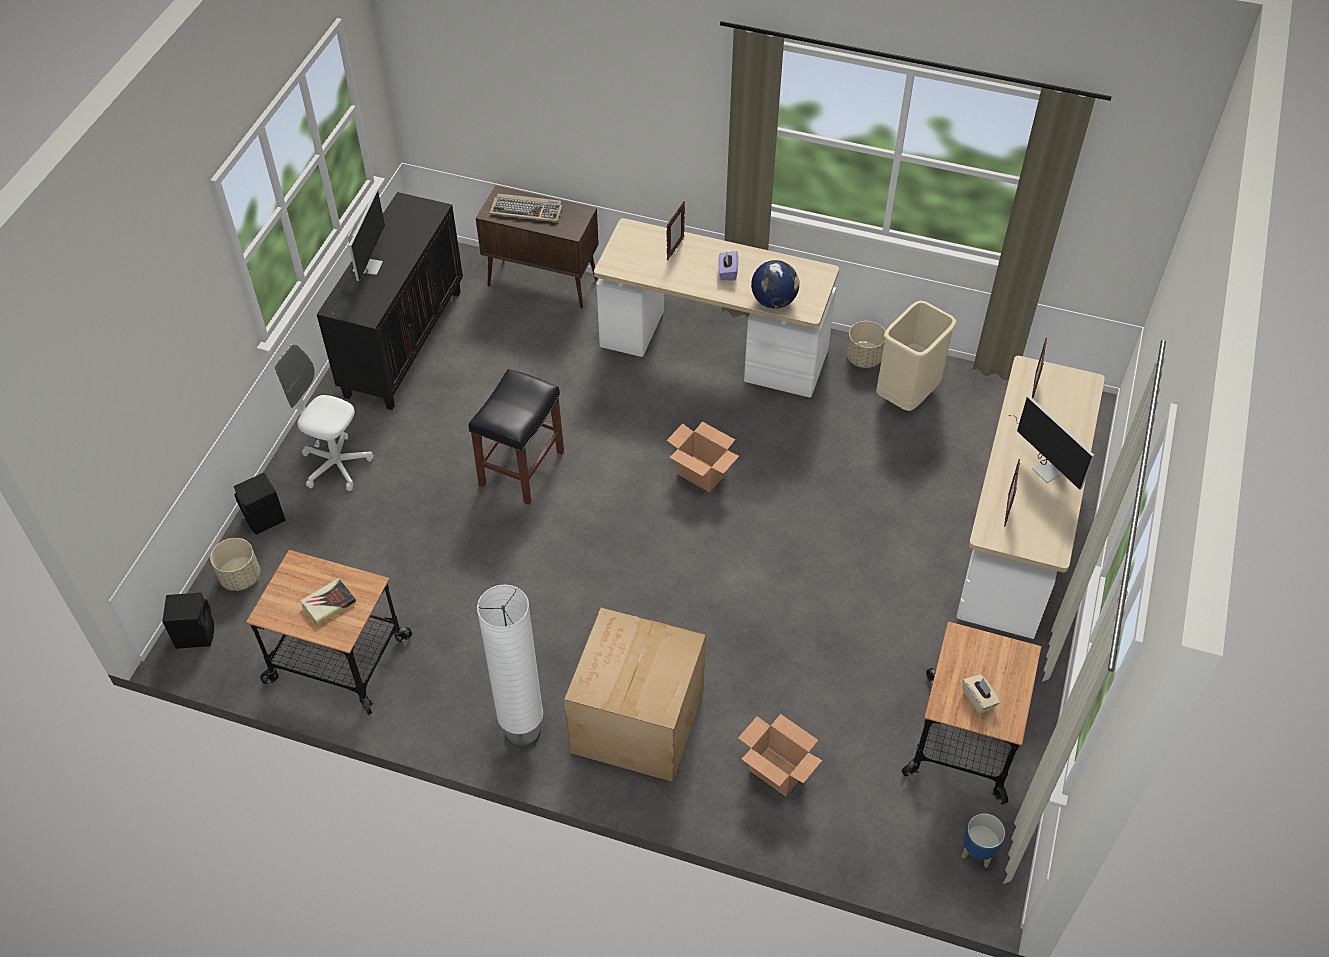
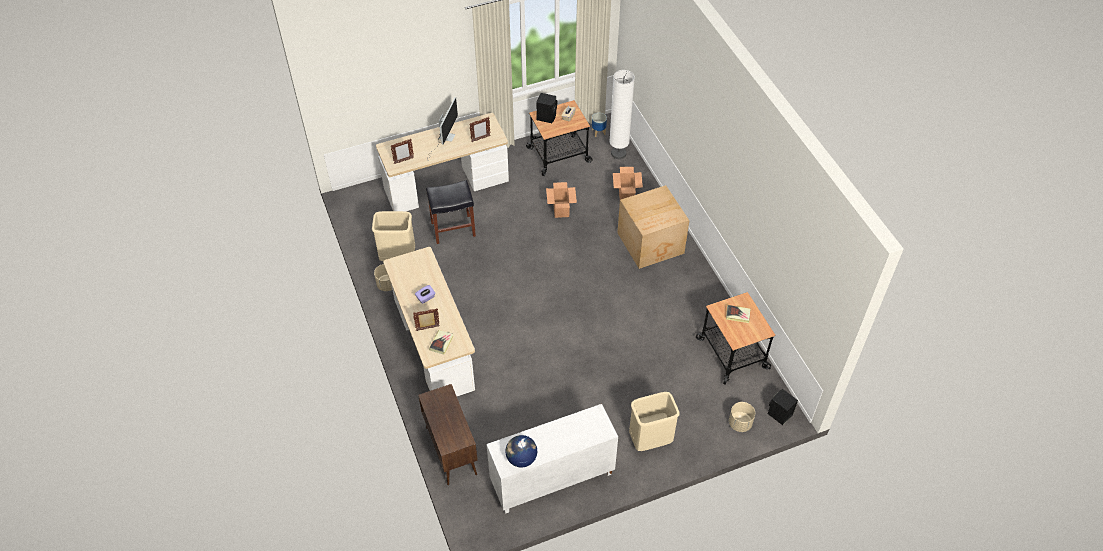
camera: 130 degrees left, 0 degrees up
black speaker [234,473,286,535] -> black speaker moved to [536,93,557,123]
white office chair [274,344,374,491] -> beige trash can [629,392,679,451]
black cabinet [317,192,463,410] -> white cabinet [486,404,618,514]
monitor [330,190,385,314] -> none
black stool [469,369,564,505] -> black stool moved to [426,180,476,244]
white floor lamp [477,585,543,748] -> white floor lamp moved to [609,70,635,159]
keyboard [490,194,562,222] -> none
cardboard box [667,422,739,492] -> cardboard box moved to [546,182,577,218]
globe [751,260,799,309] -> globe moved to [505,435,537,468]
none -> book [429,330,454,355]

